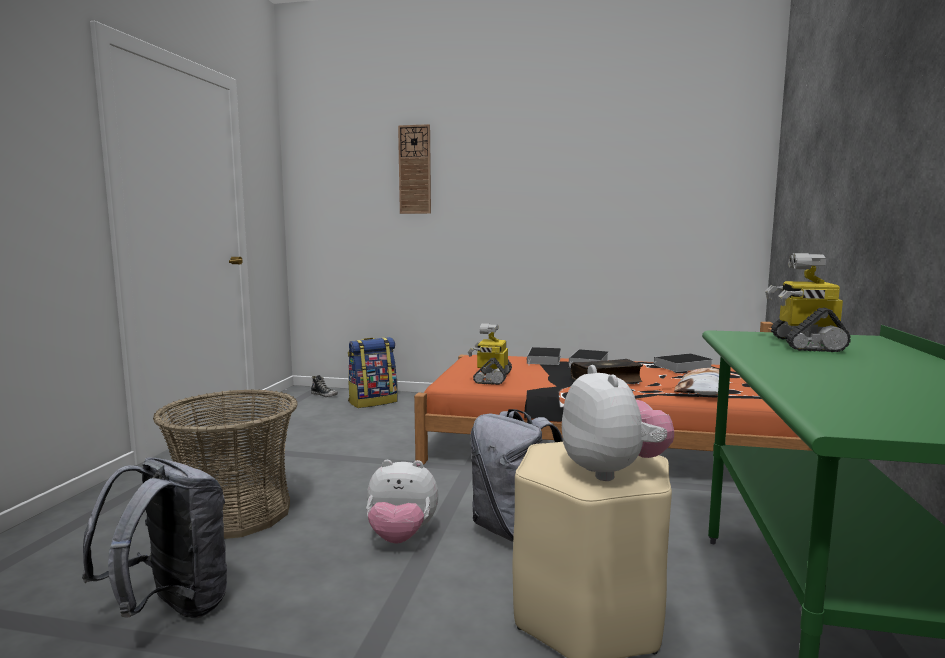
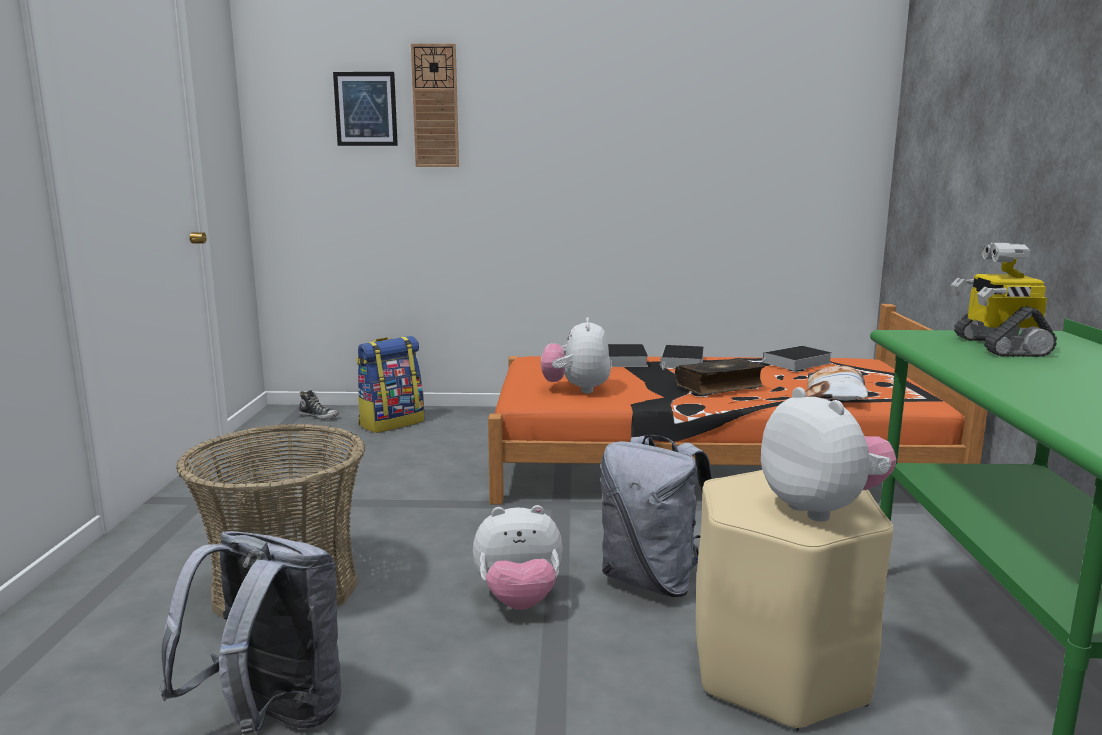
camera: 10 degrees left, 5 degrees up
toy robot [468,323,512,385] -> plush toy [541,317,611,393]
none -> picture [333,72,398,146]

